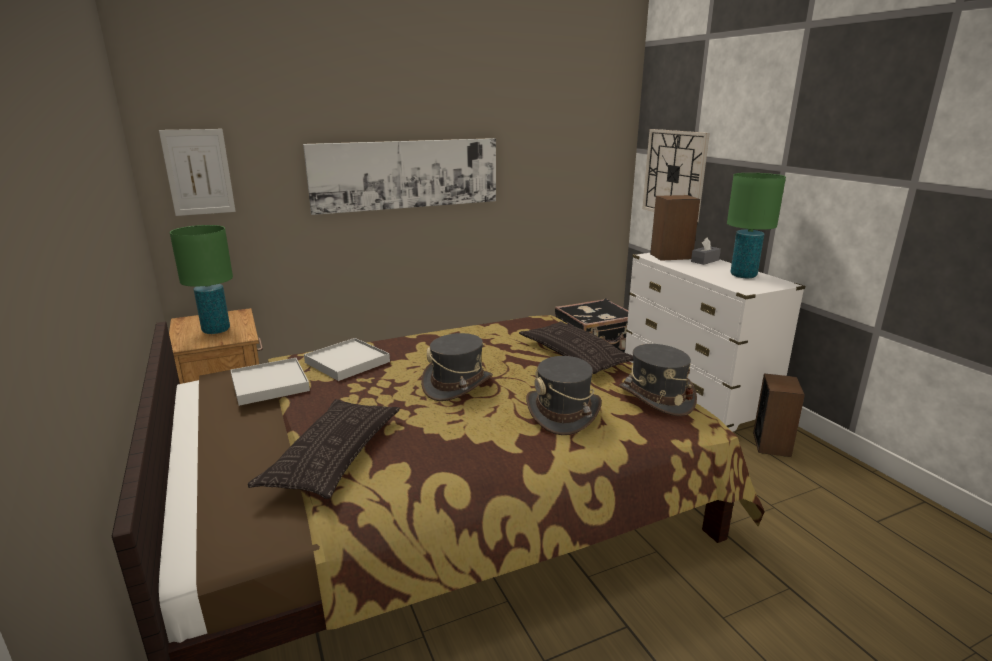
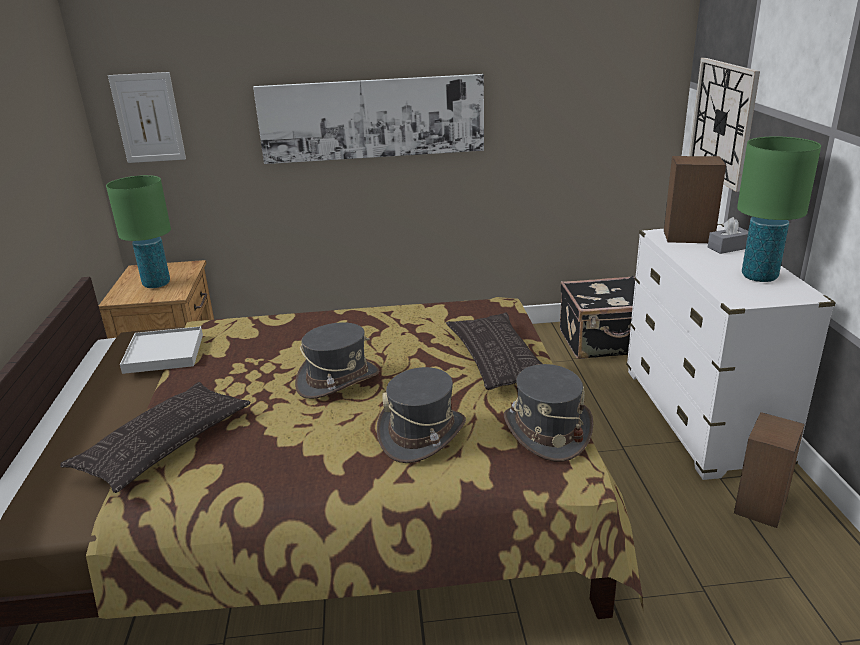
camera: 20 degrees right, 5 degrees up
white tray [304,338,390,381] -> none

